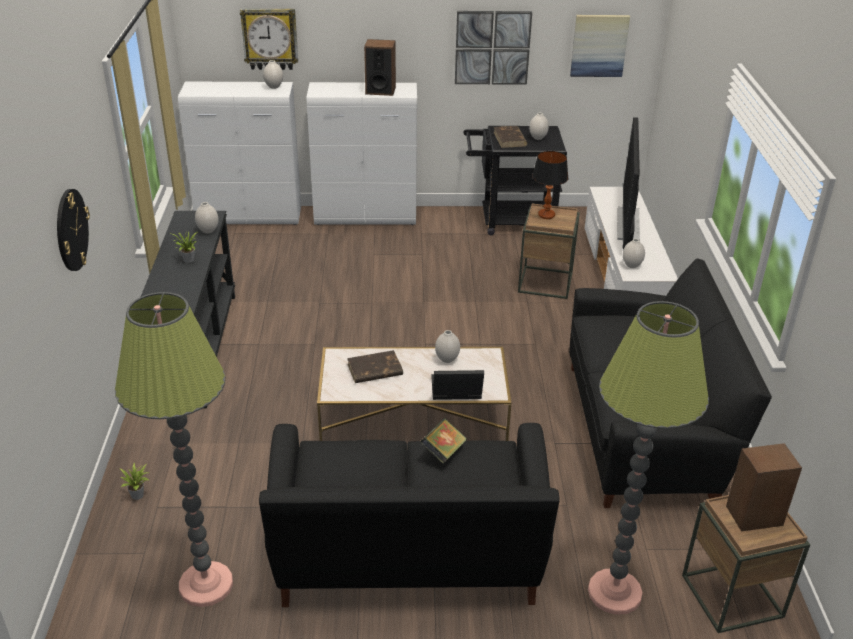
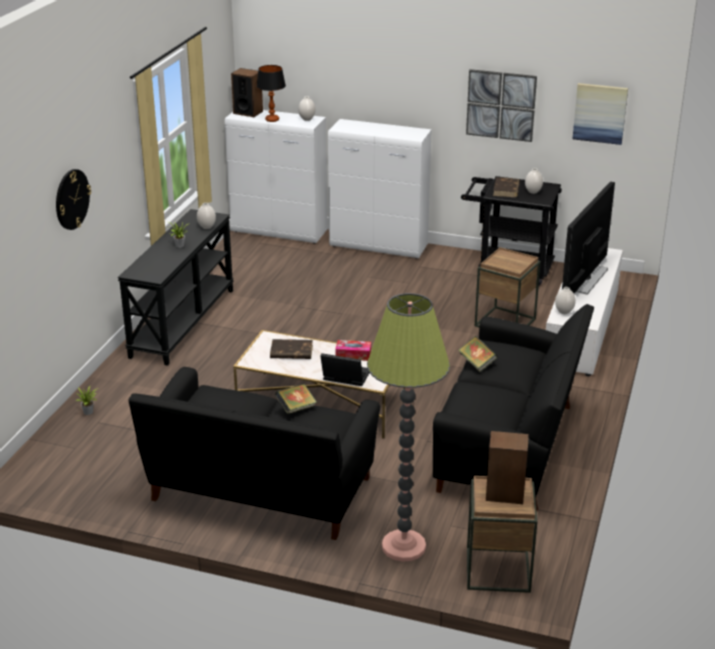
camera: 20 degrees right, 5 degrees down
floor lamp [115,292,233,607] -> none
wall clock [240,8,298,70] -> none
speaker [364,39,396,96] -> speaker moved to [231,68,263,117]
white vase [435,330,460,363] -> tissue box [335,340,371,361]
table lamp [532,151,568,219] -> table lamp moved to [256,65,286,122]
none -> book [459,336,497,372]

